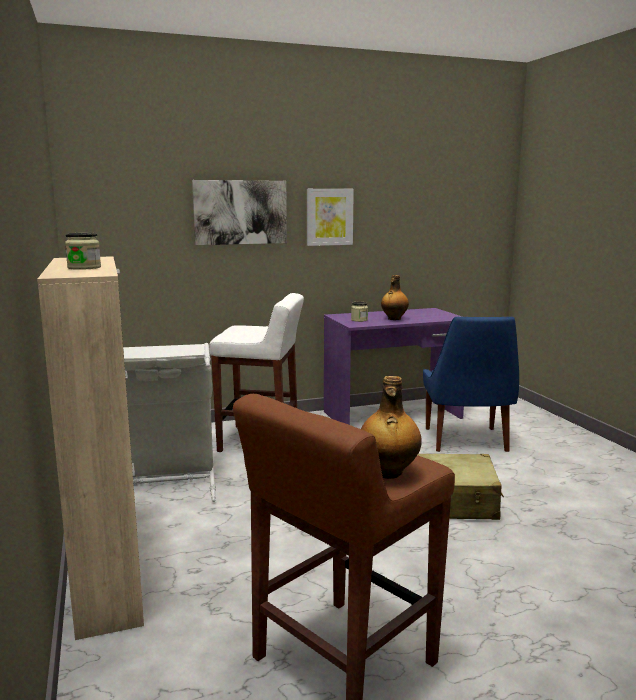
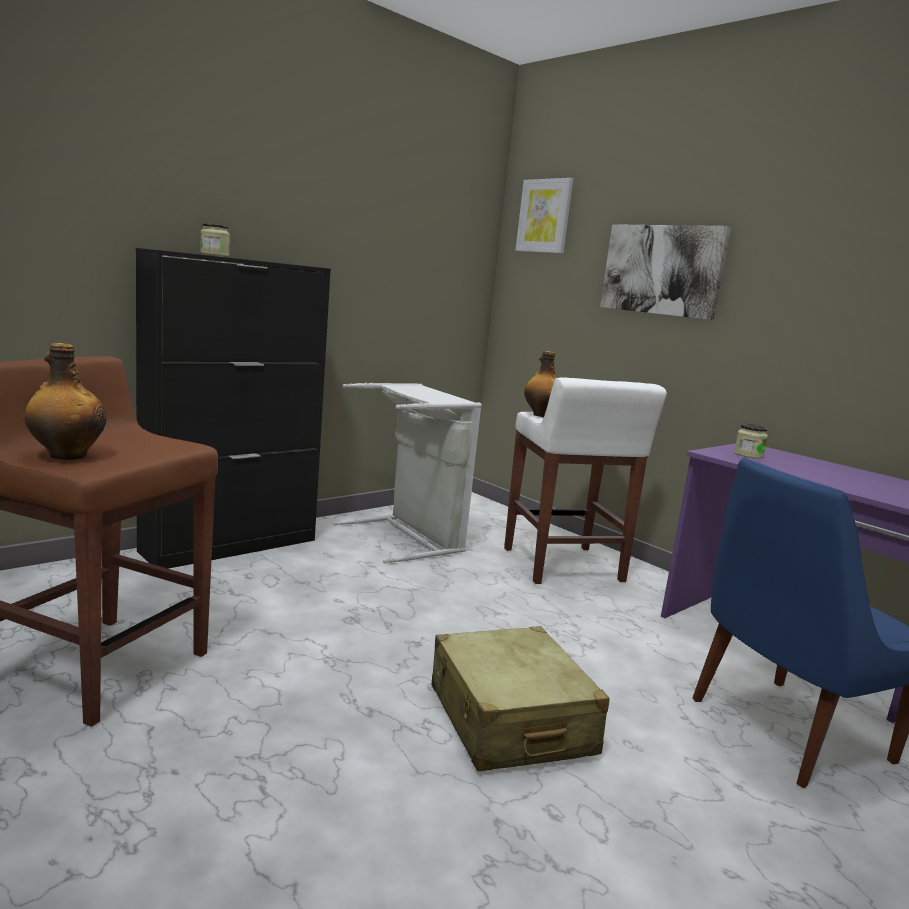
camera: 65 degrees right, 0 degrees up
beige cabinet [37,256,144,640] -> black cabinet [136,248,331,569]
picture [307,189,354,246] -> picture moved to [516,178,573,253]
bottle [381,275,409,320] -> bottle moved to [524,351,557,417]

